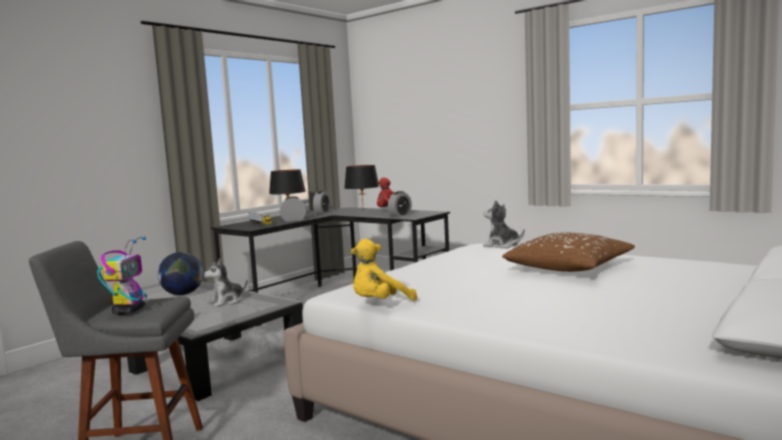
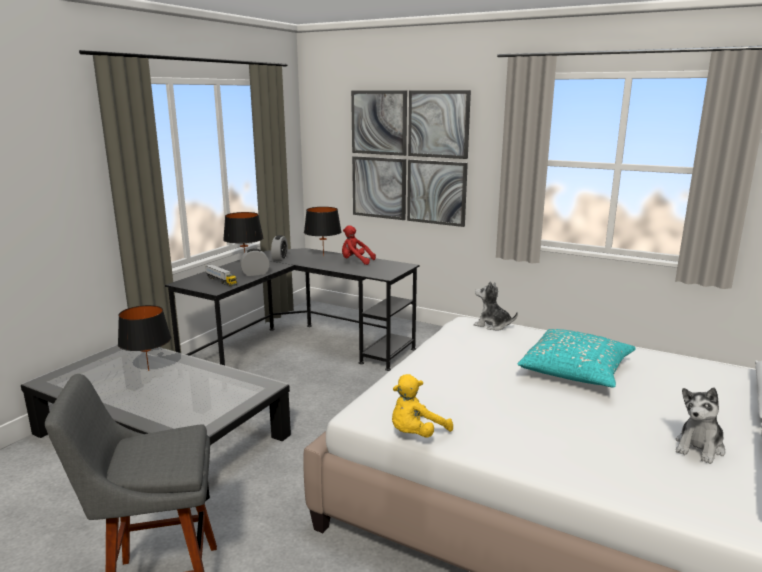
camera: 10 degrees left, 10 degrees up
toy robot [97,237,147,315] -> none
globe [158,252,203,295] -> black table lamp [118,305,171,371]
plush toy [203,258,247,307] -> plush toy moved to [676,387,725,464]
alarm clock [388,191,412,217] -> none
brown pillow [502,232,635,272] -> turquoise pillow [518,329,636,388]
none -> picture [351,90,471,227]

